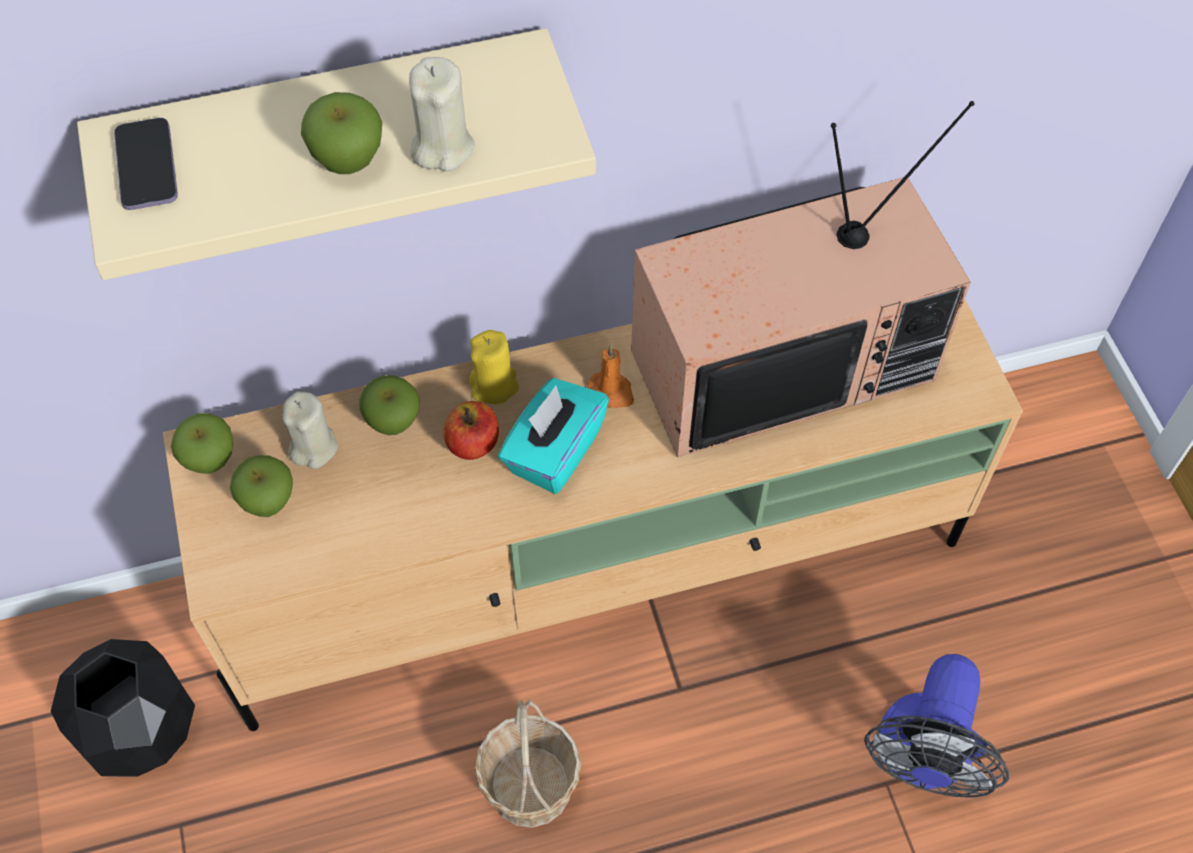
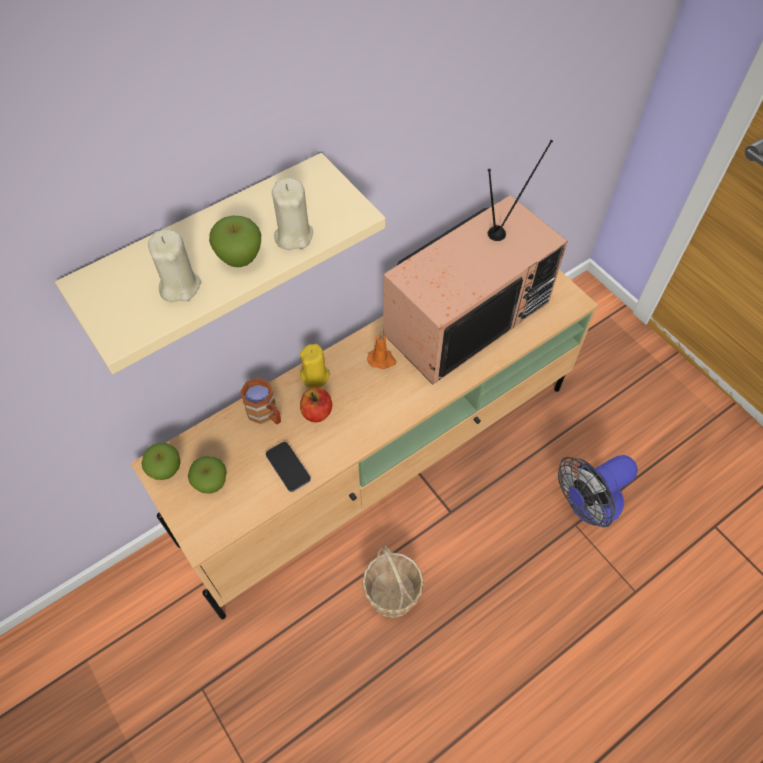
camera: 20 degrees left, 0 degrees up
black planter [51,639,195,777] -> none
phone [114,118,178,210] -> phone moved to [266,442,311,492]
beige candle [283,391,338,469] -> beige candle moved to [148,229,201,302]
apple [359,375,419,435] -> brown mug [240,378,281,424]
turquoise tissue box [498,378,609,494] -> none
fan [864,654,1009,797] -> fan turned 60 degrees clockwise [558,455,638,527]

